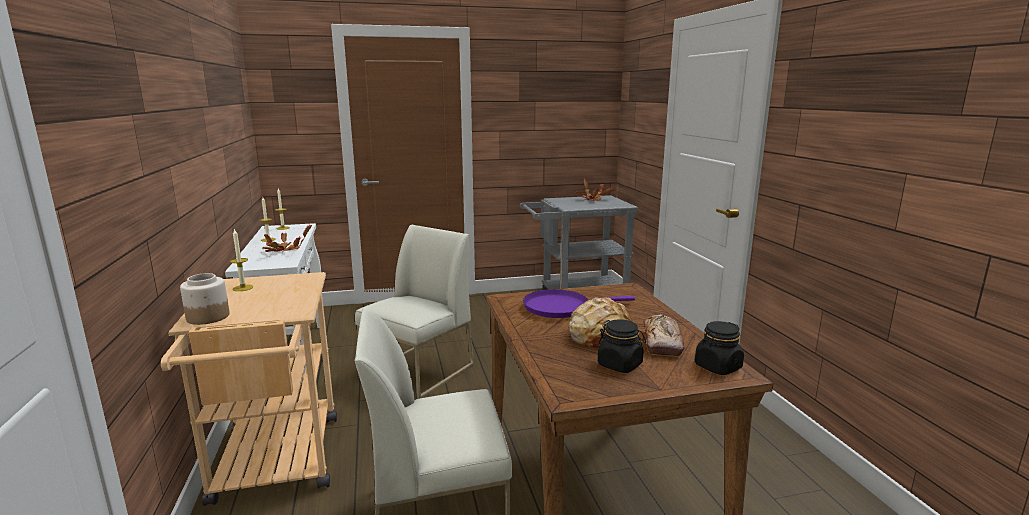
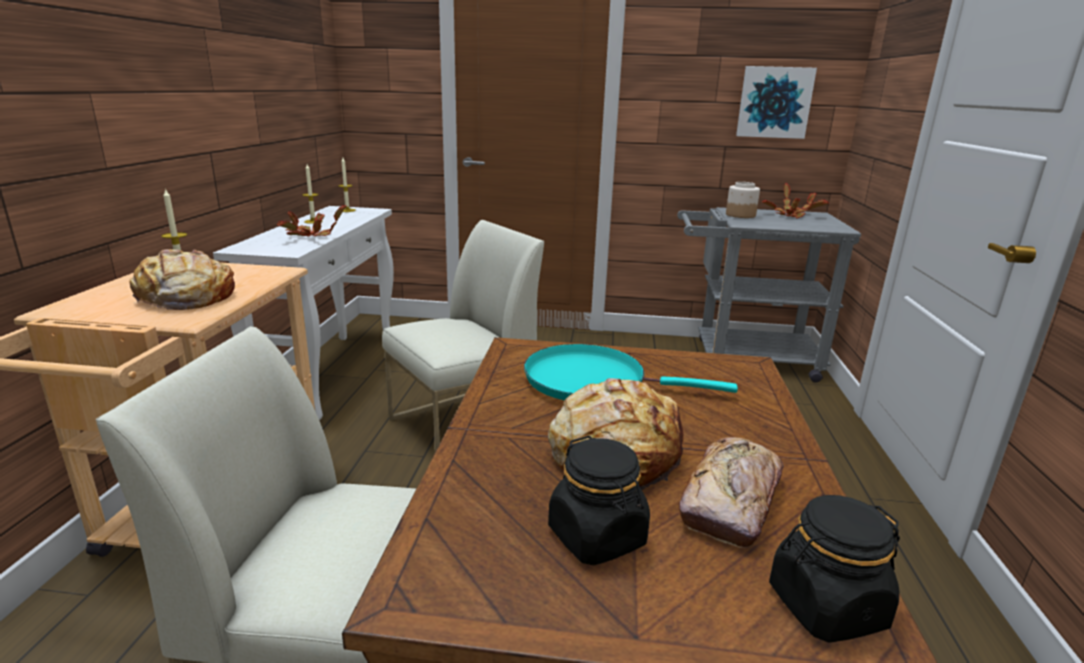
camera: 20 degrees right, 5 degrees up
jar [180,273,230,325] -> jar moved to [726,182,760,218]
purple frying pan [523,289,635,318] -> turquoise frying pan [524,344,738,400]
none -> bread [130,249,235,310]
none -> picture [736,66,817,139]

